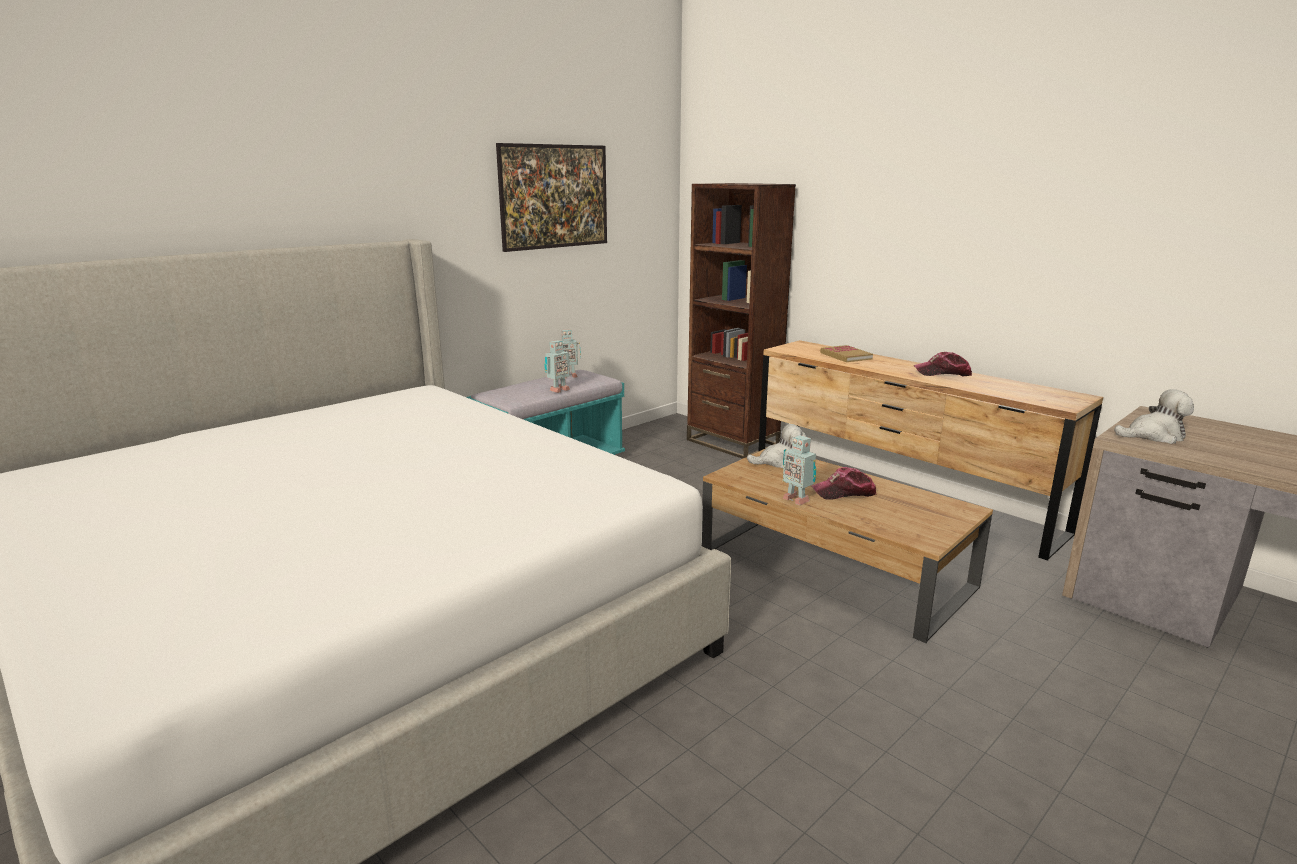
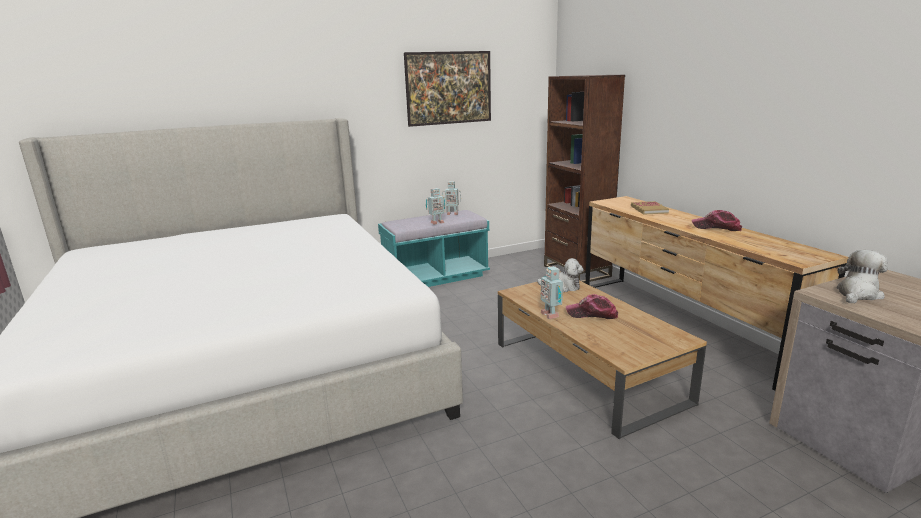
camera: 20 degrees right, 0 degrees up
plush toy [1114,389,1194,444] -> plush toy turned 60 degrees counterclockwise [837,250,888,303]

